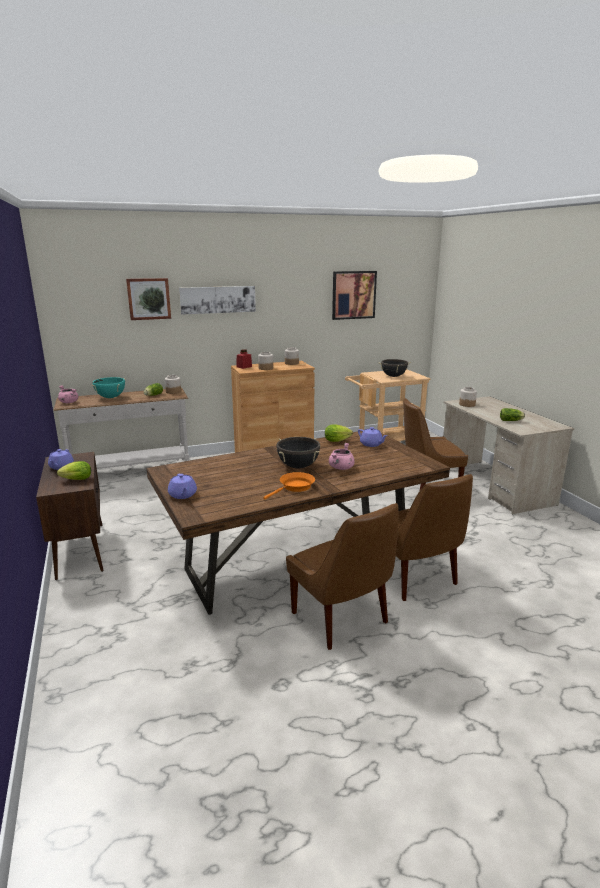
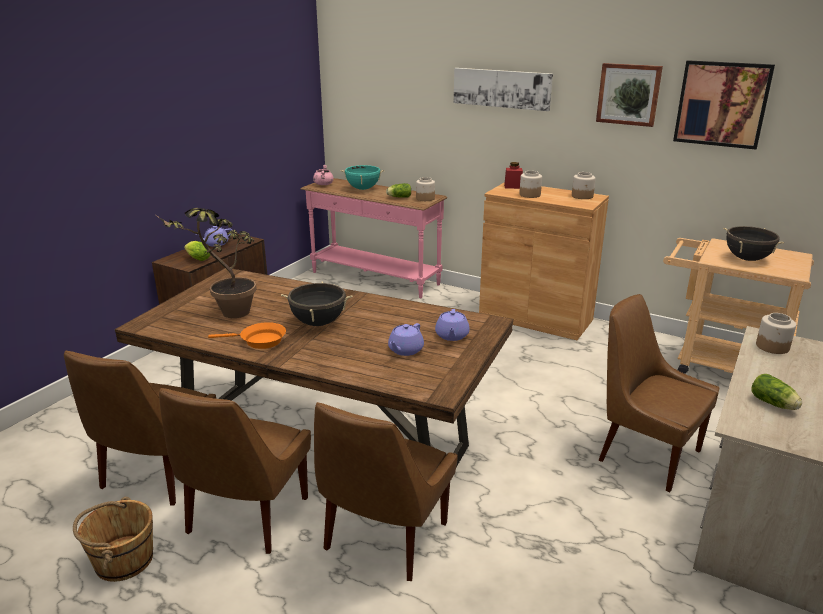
camera: 50 degrees right, 5 degrees up
white console table [53,388,190,469] -> pink console table [300,178,447,298]
picture [126,278,171,320] -> picture moved to [596,63,663,127]
purple teapot [168,474,197,499] -> purple teapot moved to [388,323,424,356]
lettuce [325,424,353,442] -> none
pink cooking pot [329,443,355,470] -> none
none -> brown chair [64,351,216,506]
none -> brown bucket [73,497,153,582]
none -> potted plant [156,208,257,318]

